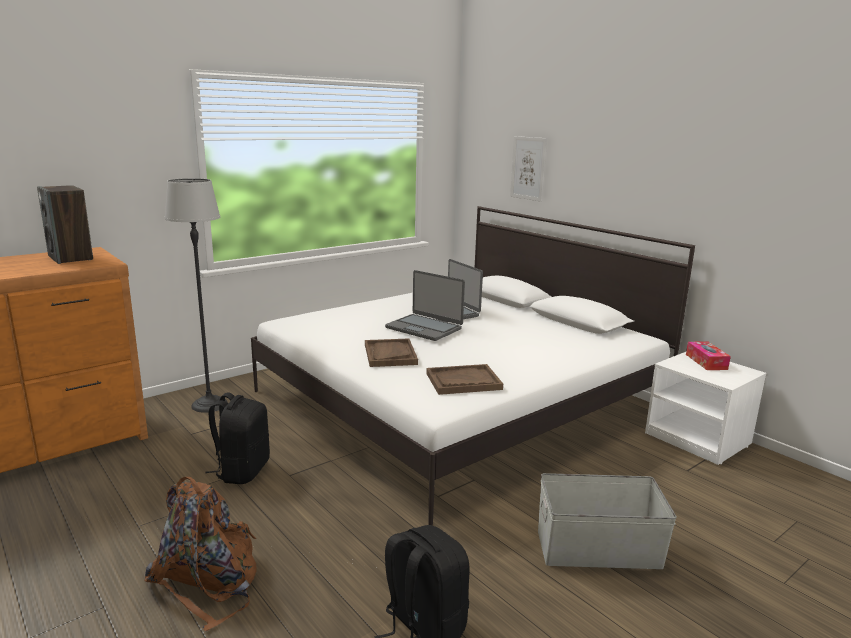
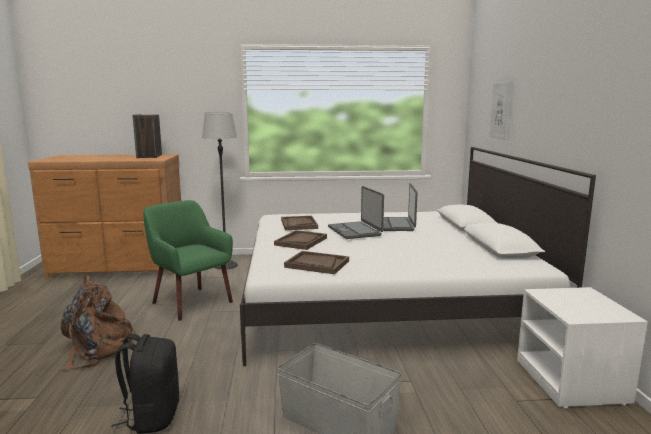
camera: 35 degrees right, 5 degrees down
black backpack [205,393,270,484] -> green armchair [143,200,233,321]
tissue box [686,341,731,370] -> none
none -> brown tray [281,216,318,230]

